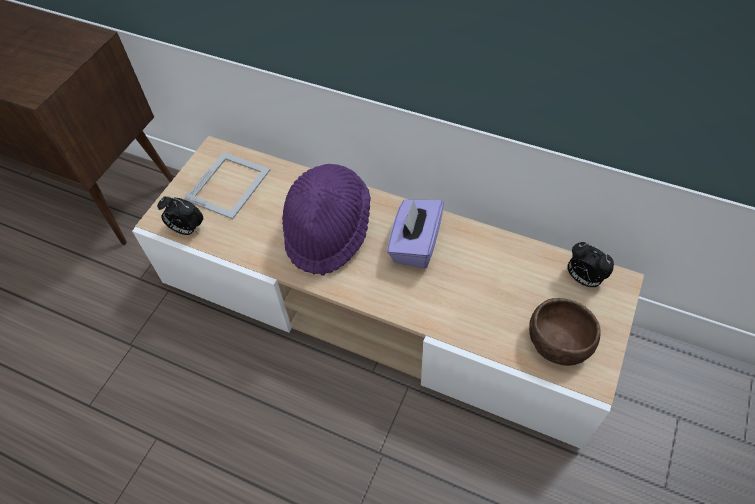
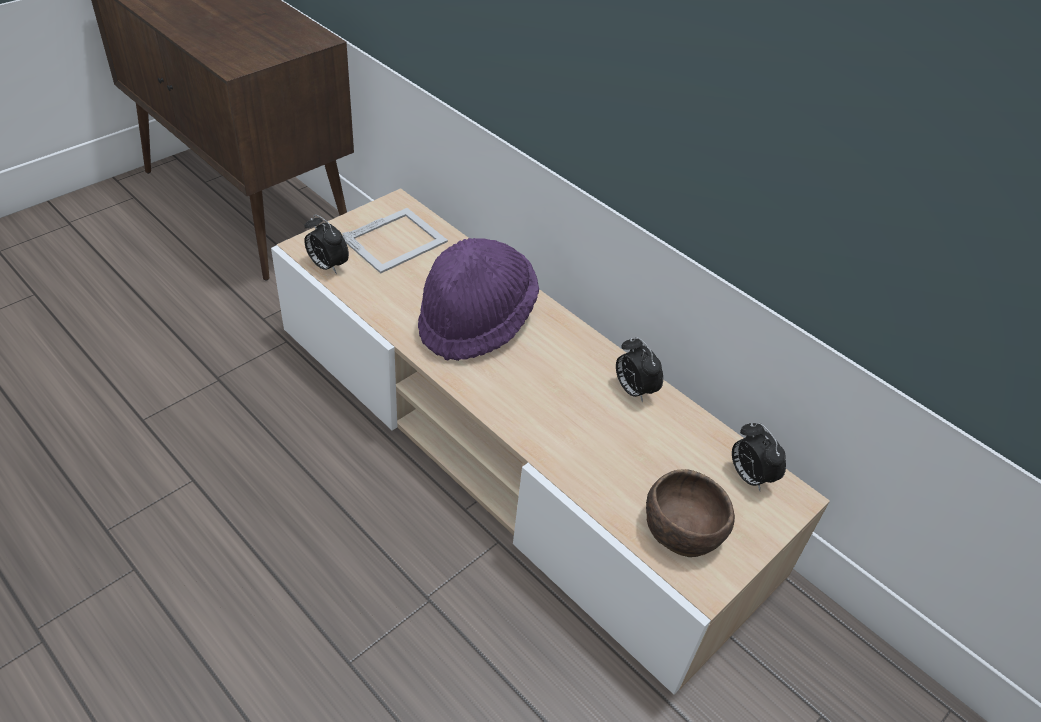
camera: 15 degrees right, 10 degrees down
purple tissue box [387,199,444,269] -> none
none -> alarm clock [616,337,663,403]

